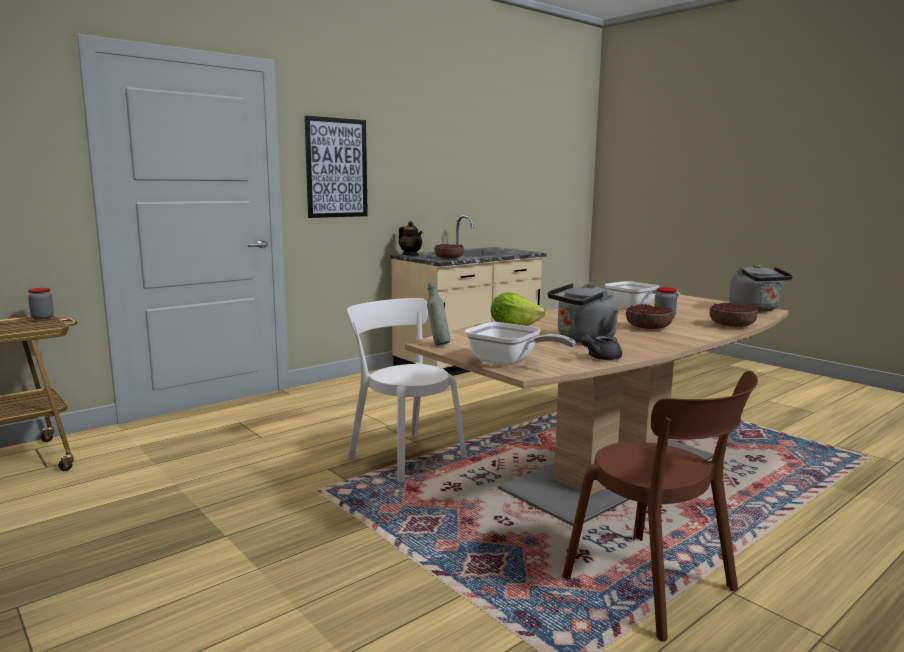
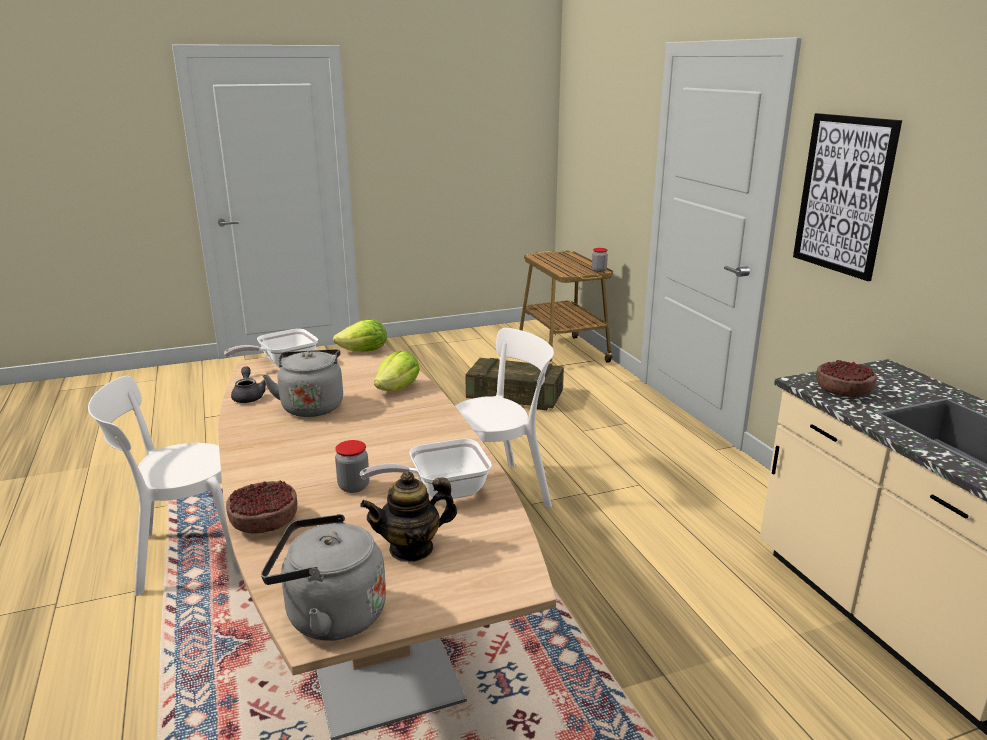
camera: 110 degrees right, 10 degrees up
teapot [399,221,423,256] -> teapot moved to [360,471,457,562]
grey bottle [427,282,450,345] -> lettuce [333,319,387,352]
brown chair [562,371,758,642] -> white chair [88,376,241,596]
bowl [626,304,674,329] -> none
none -> crate [465,358,564,410]

